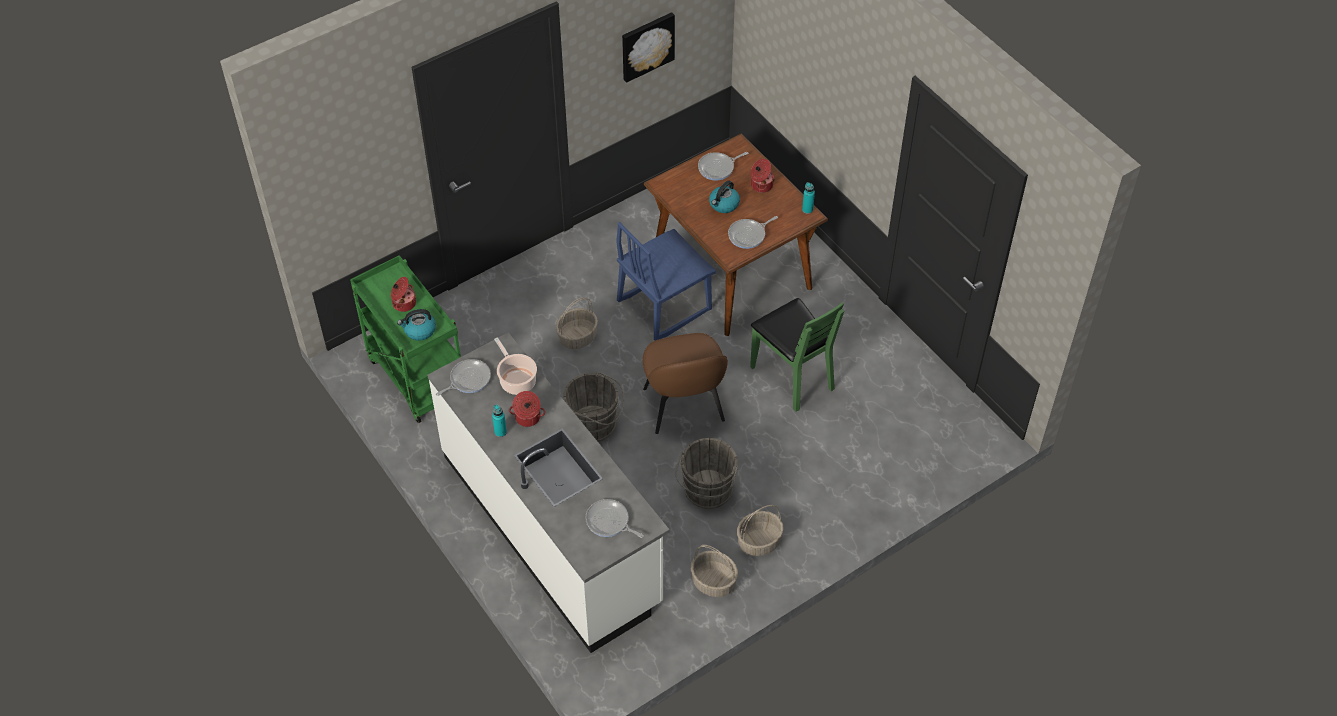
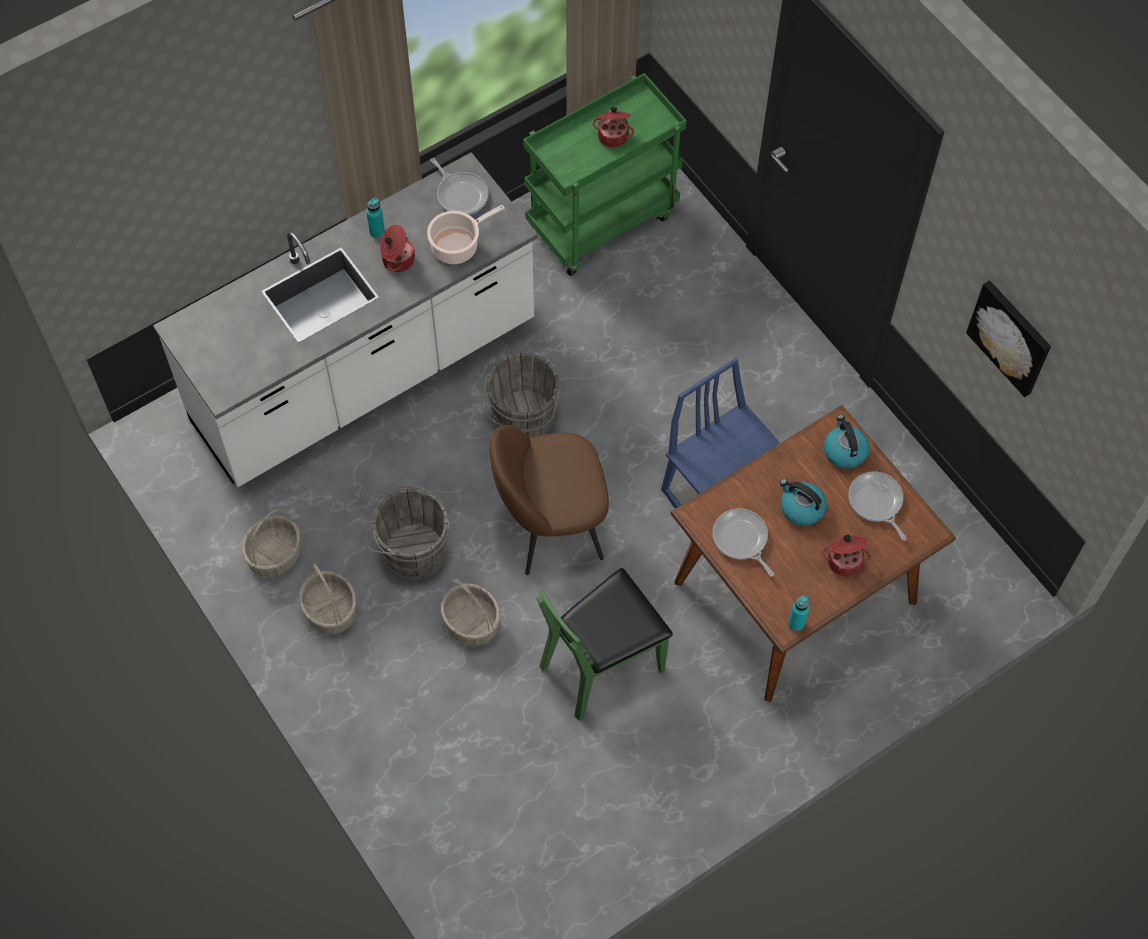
camera: 90 degrees right, 10 degrees up
kettle [397,309,436,341] -> kettle moved to [824,415,870,469]
basket [556,297,598,349] -> basket moved to [441,579,500,646]
frying pan [585,499,644,538] -> none

